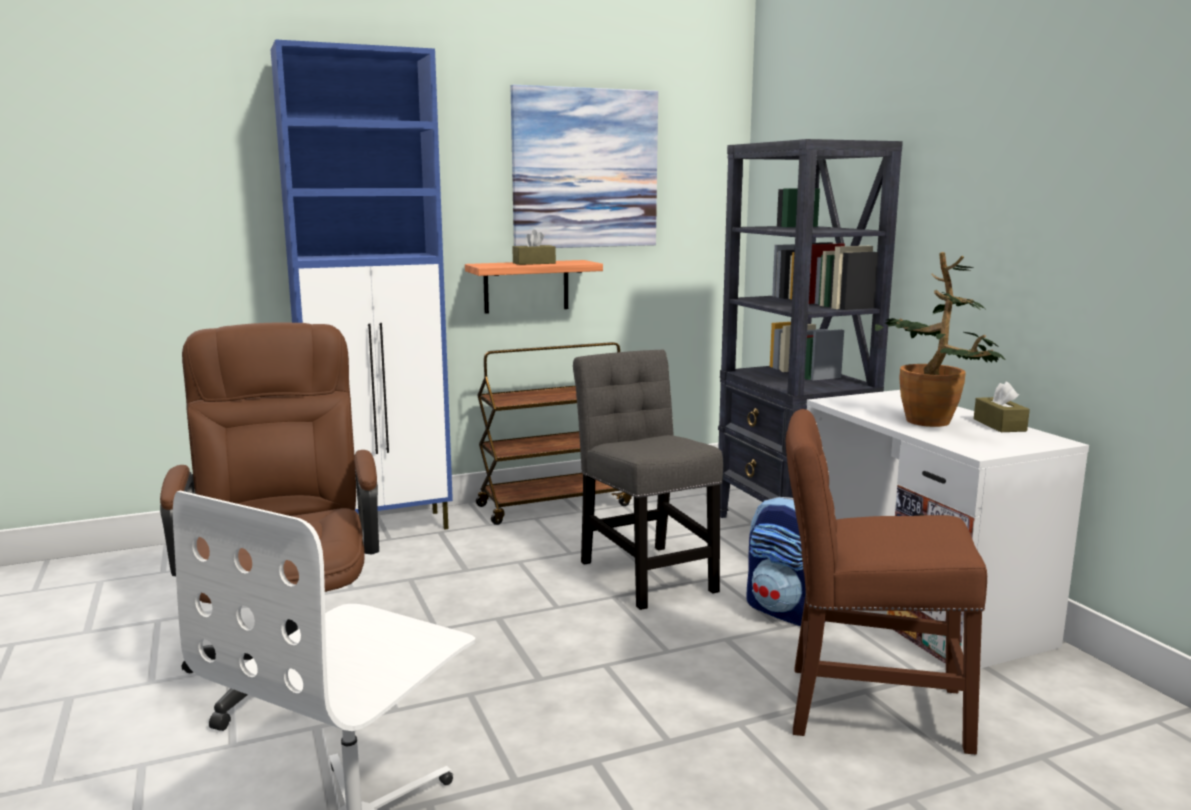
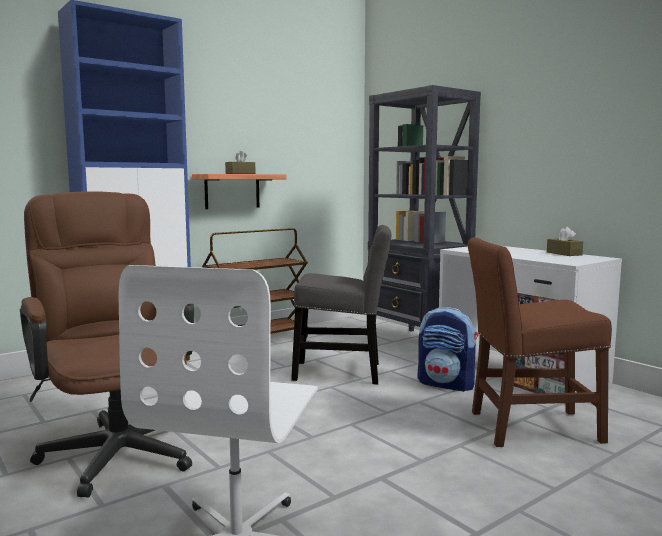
camera: 15 degrees left, 5 degrees down
picture [511,85,658,248] -> none
grey chair [573,350,723,610] -> grey chair turned 135 degrees clockwise [291,225,391,385]
potted plant [874,252,1005,427] -> none

